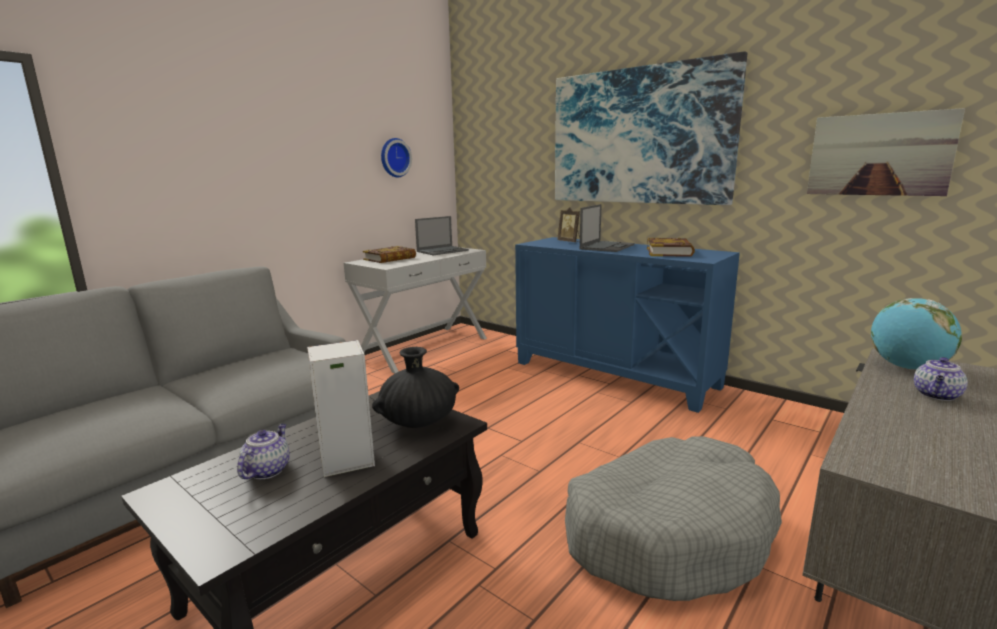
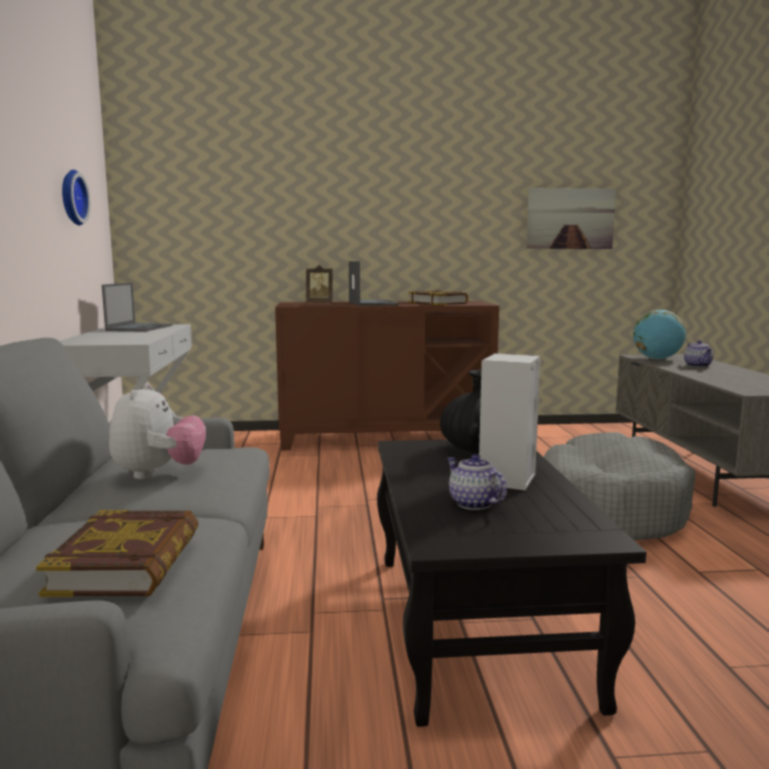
camera: 45 degrees left, 5 degrees down
book [363,246,416,263] -> book moved to [36,510,198,597]
blue cabinet [515,237,740,413] -> brown cabinet [275,301,499,451]
picture [555,51,747,205] -> none
none -> plush toy [109,383,206,479]

